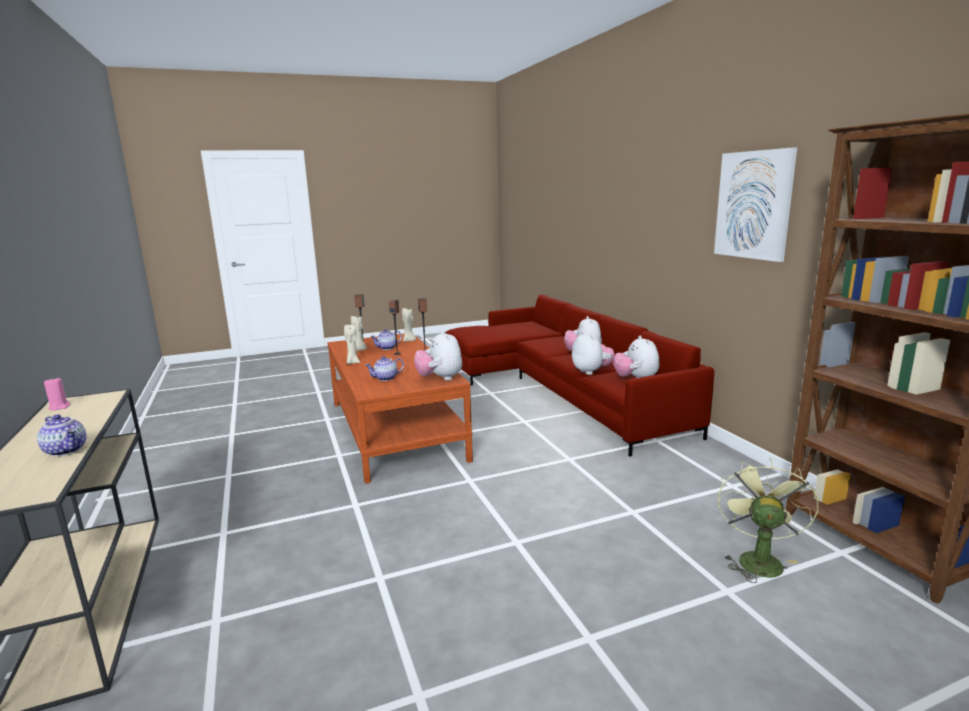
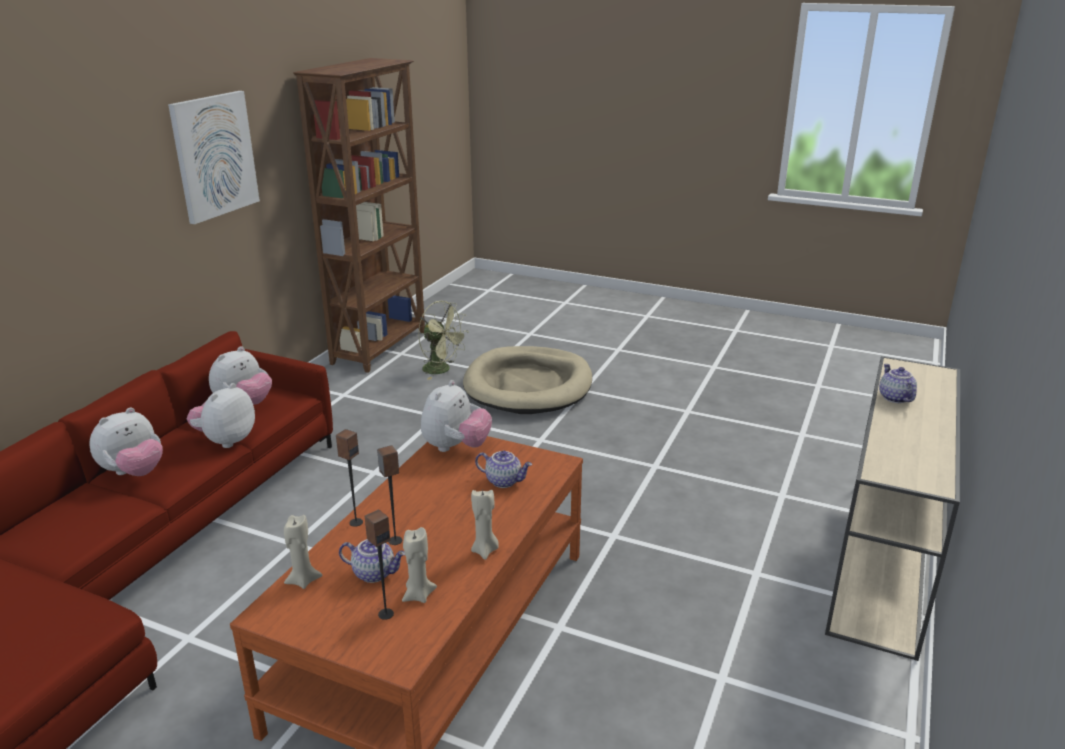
camera: 135 degrees left, 10 degrees up
pink candle [44,377,71,411] -> none
green fan [718,458,818,583] -> green fan turned 120 degrees counterclockwise [418,301,469,380]
none -> beige dog bed [463,346,592,414]

